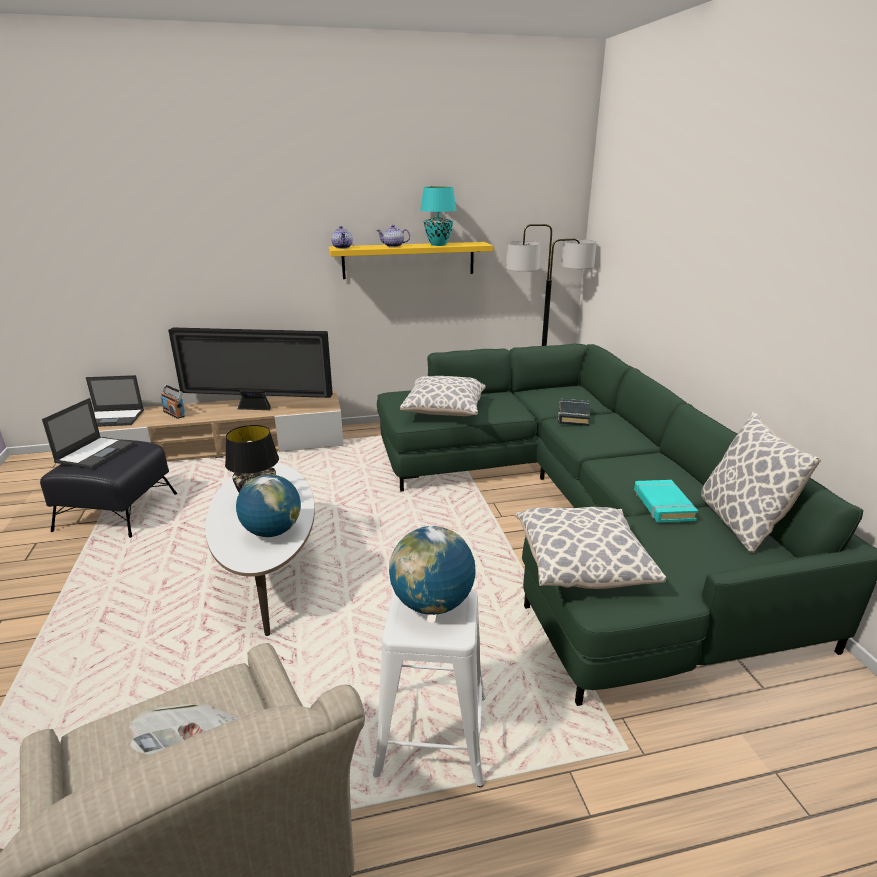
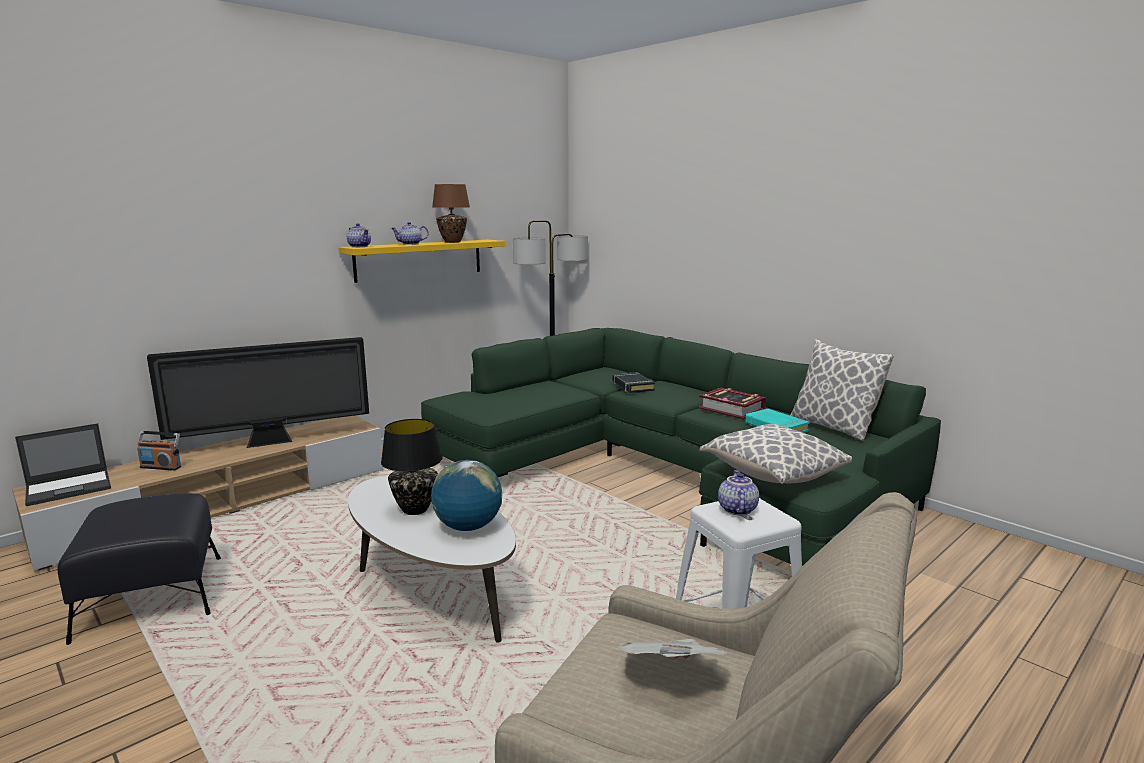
camera: 30 degrees left, 10 degrees down
laptop [42,398,135,469] -> none
globe [389,526,476,615] -> teapot [718,470,759,515]
pillow [400,376,486,416] -> none
turquoise table lamp [420,186,457,246] -> brown table lamp [432,184,470,243]
none -> book [699,388,766,419]

